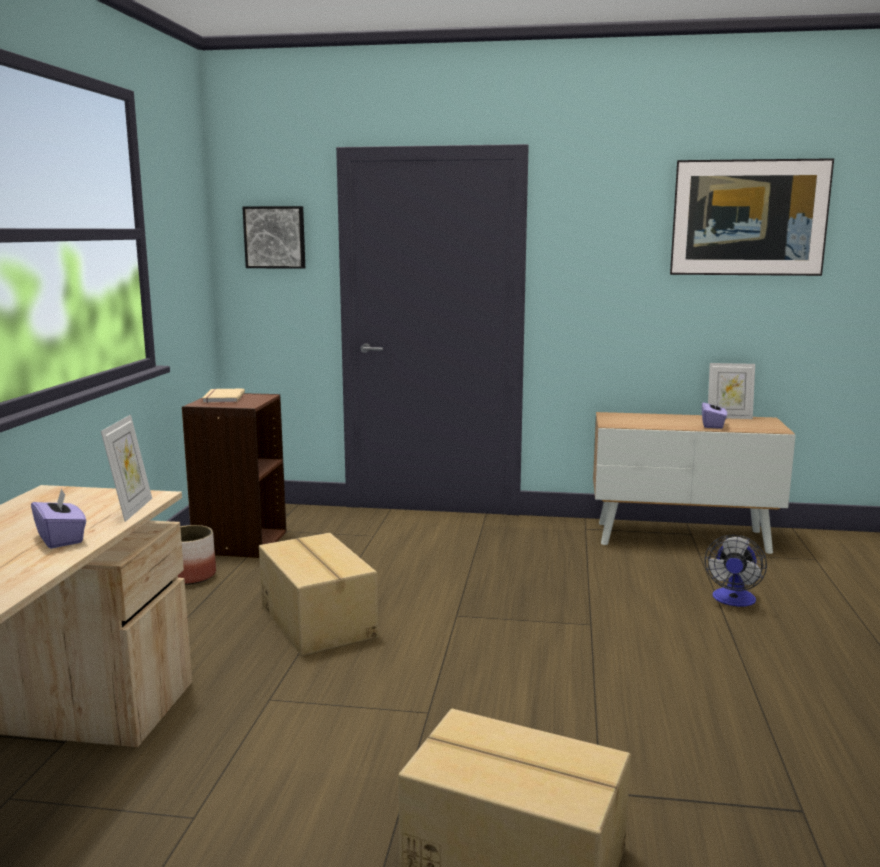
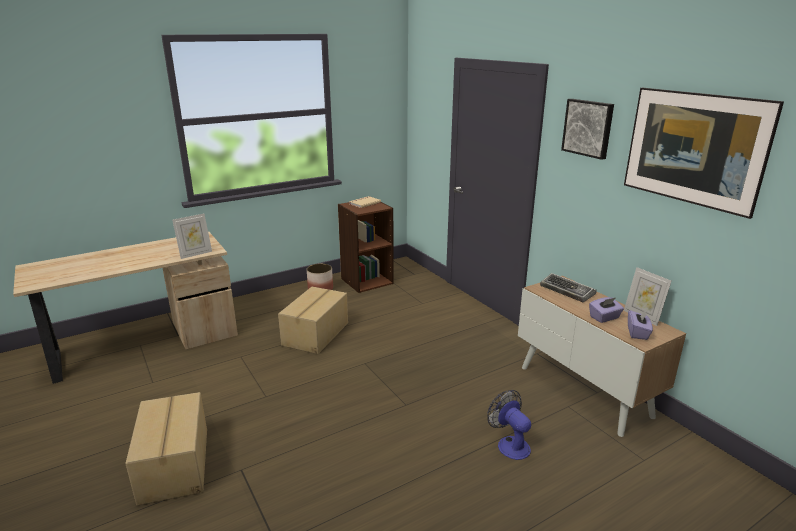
camera: 50 degrees right, 10 degrees up
purple tissue box [31,488,86,549] -> purple tissue box moved to [628,310,653,340]
picture [242,206,305,269] -> picture moved to [561,99,614,160]
fan [705,535,767,607] -> fan turned 75 degrees clockwise [487,390,531,460]
none -> keyboard [540,273,596,302]

